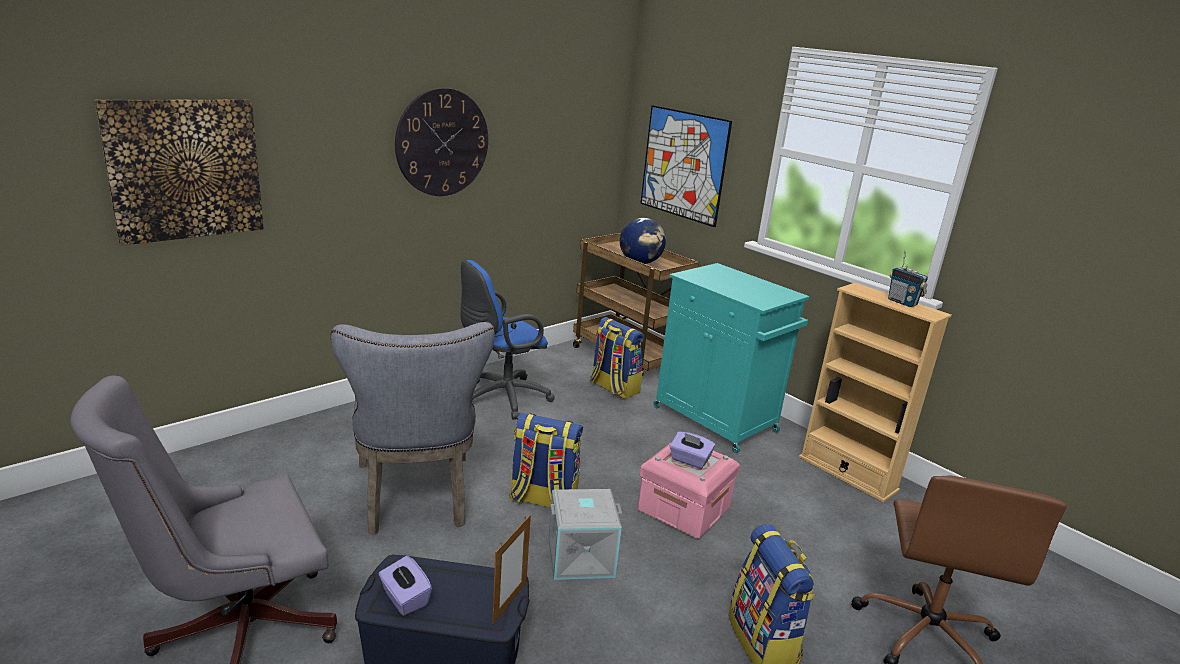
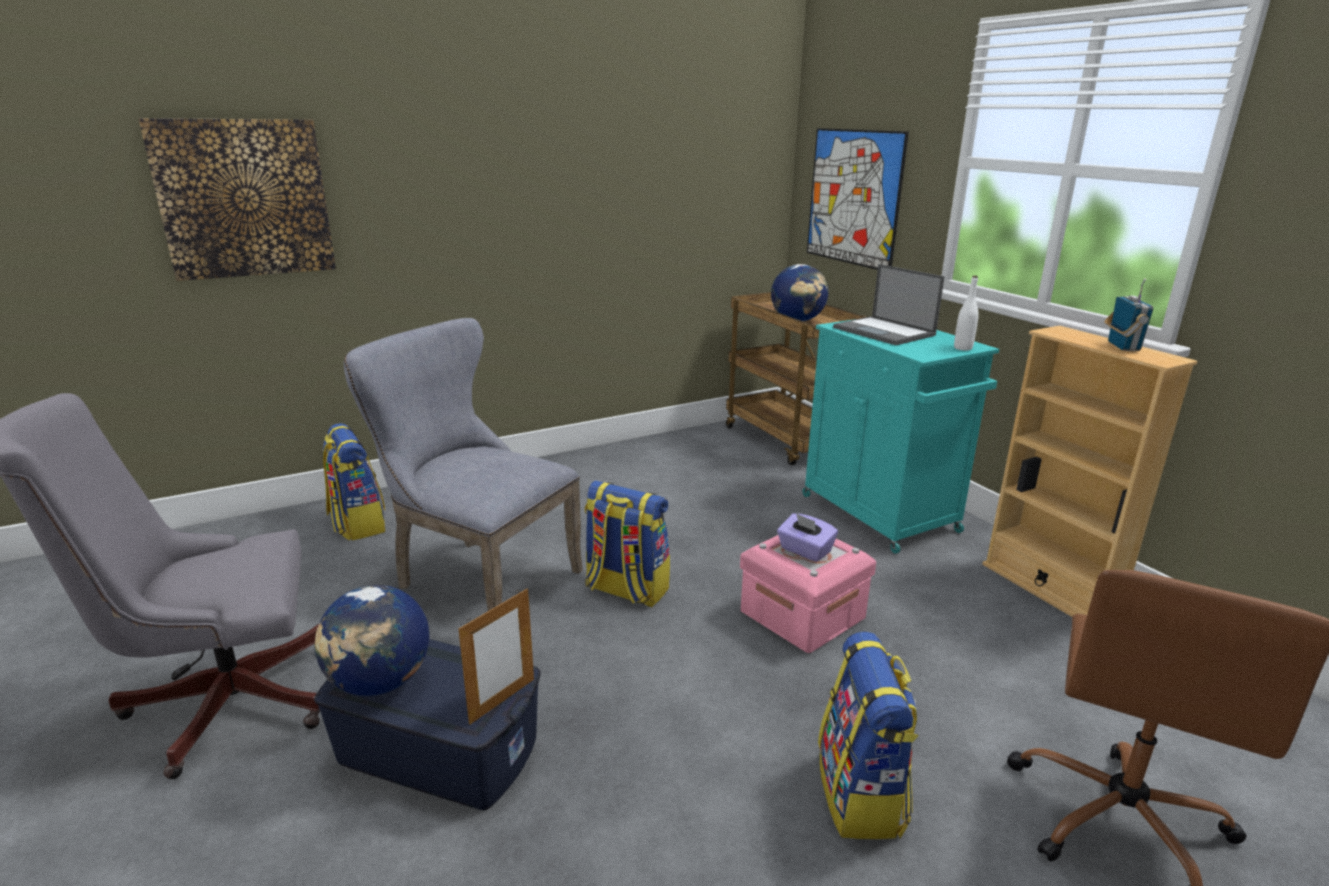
camera: 15 degrees right, 0 degrees up
grey chair [331,322,495,535] -> grey chair turned 120 degrees clockwise [344,318,583,611]
purple tissue box [379,556,432,616] -> globe [315,585,429,696]
wall clock [395,88,488,196] -> none
blue office chair [460,260,555,420] -> none
grey storage box [548,489,622,580] -> none
backpack [590,317,644,399] -> backpack moved to [323,423,385,541]
radio [888,251,928,307] -> radio turned 150 degrees counterclockwise [1104,278,1153,351]
none -> laptop [833,264,945,345]
none -> white bottle [954,275,979,351]

